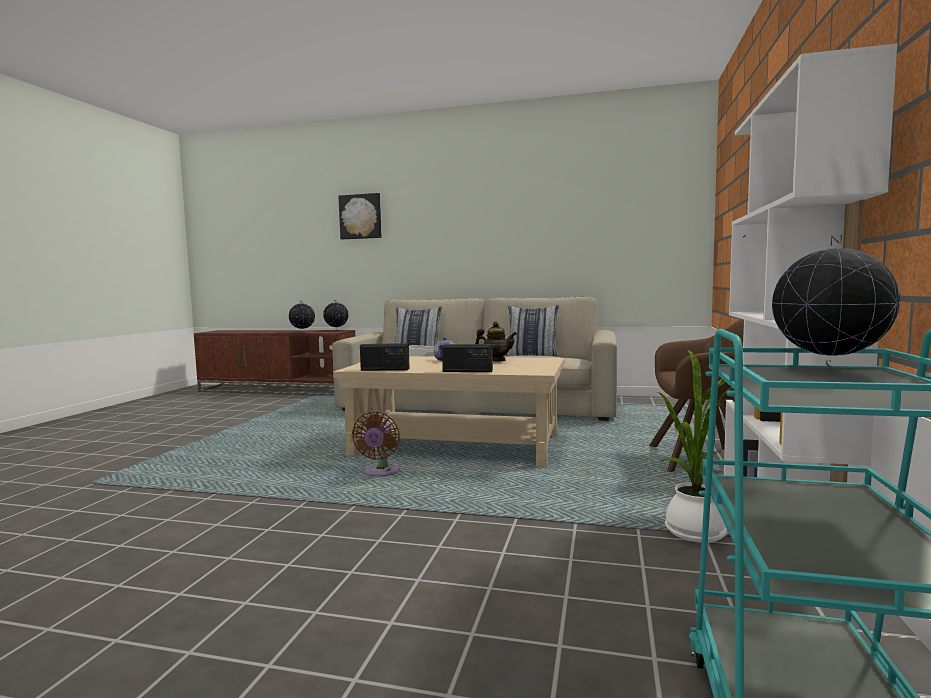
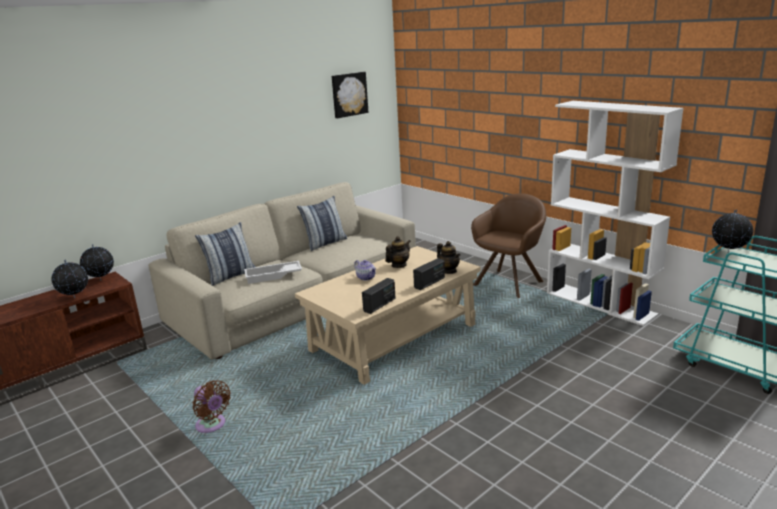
camera: 55 degrees left, 15 degrees up
picture [338,193,382,240] -> picture moved to [332,72,368,118]
brown fan [352,411,400,476] -> brown fan moved to [193,380,231,433]
potted plant [658,350,732,543] -> none
none -> teapot [437,241,460,274]

